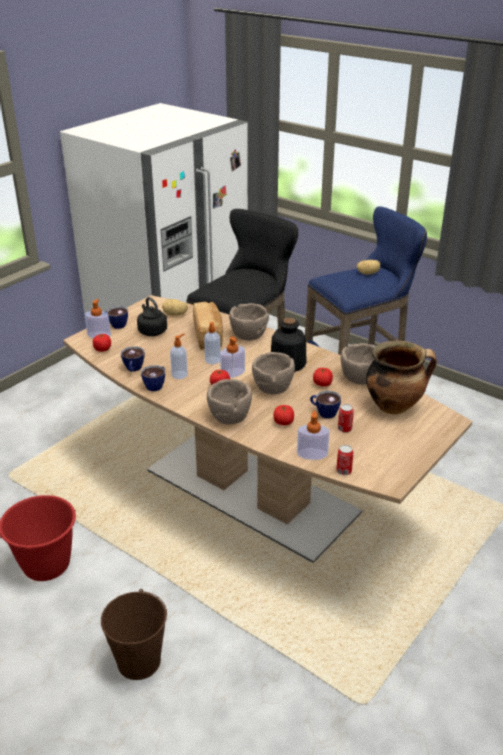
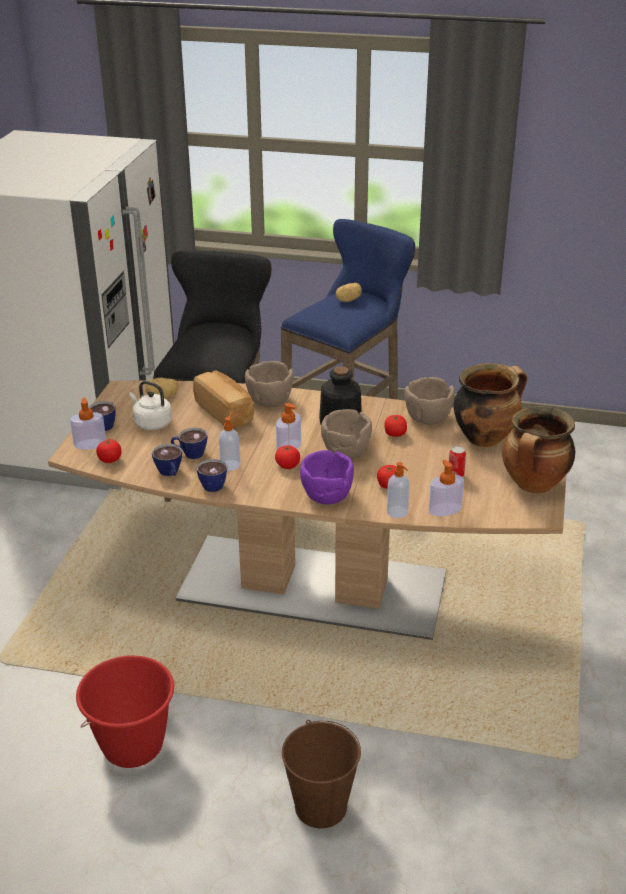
camera: 25 degrees left, 0 degrees up
black kettle [137,297,167,336] -> white kettle [129,381,172,430]
soap dispenser [204,322,220,364] -> soap dispenser moved to [387,462,410,518]
brown bowl [207,379,252,424] -> purple bowl [300,450,354,504]
cup [310,391,341,418] -> cup moved to [171,428,207,459]
can [336,445,353,475] -> none
none -> cooking pot [502,406,576,494]

